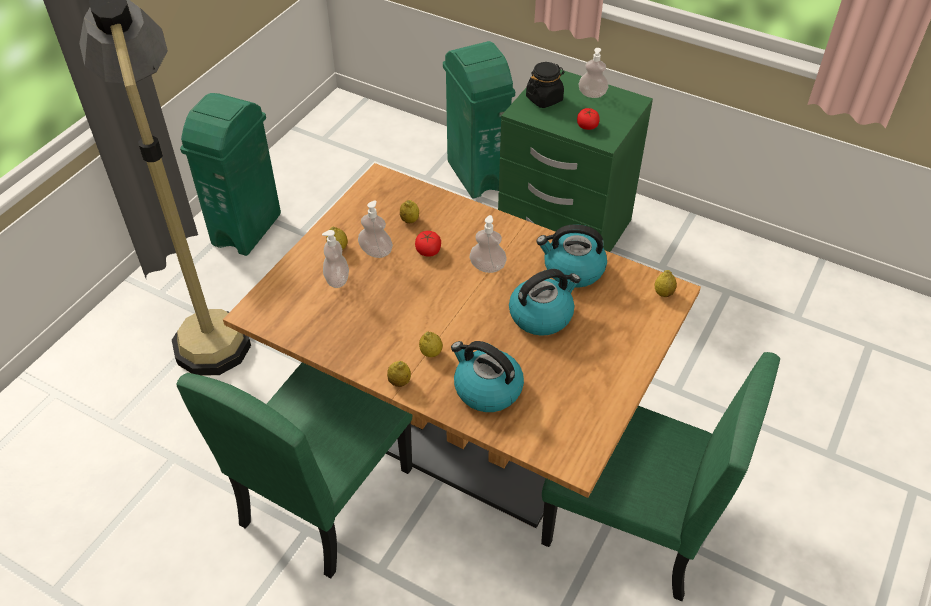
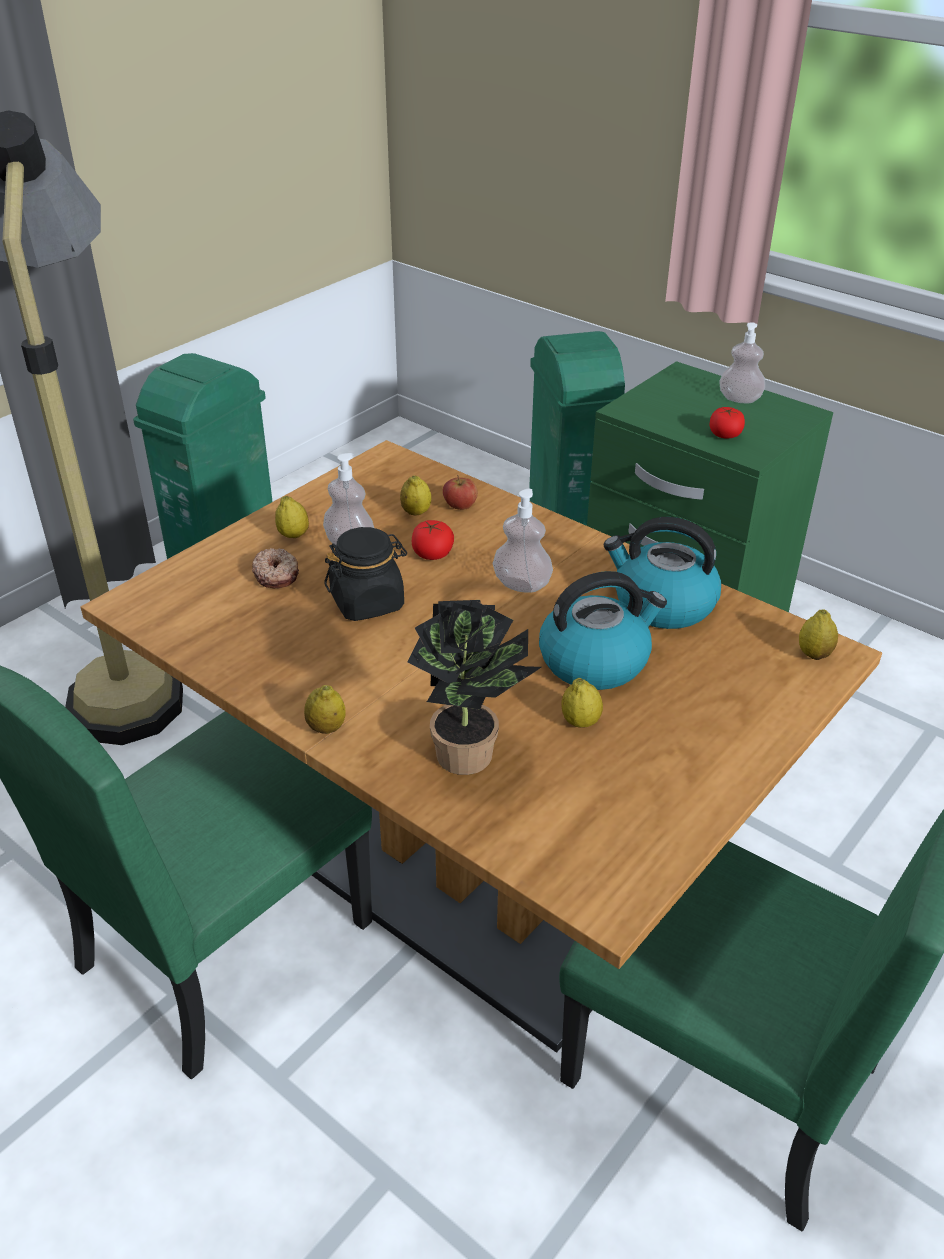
camera: 10 degrees right, 10 degrees down
soap dispenser [322,230,349,288] -> donut [252,548,299,588]
lemon [419,331,443,357] -> lemon moved to [561,678,603,727]
kettle [451,341,524,412] -> potted plant [407,600,542,775]
black jar [526,62,564,108] -> black jar moved to [324,527,407,621]
none -> apple [443,475,478,510]

